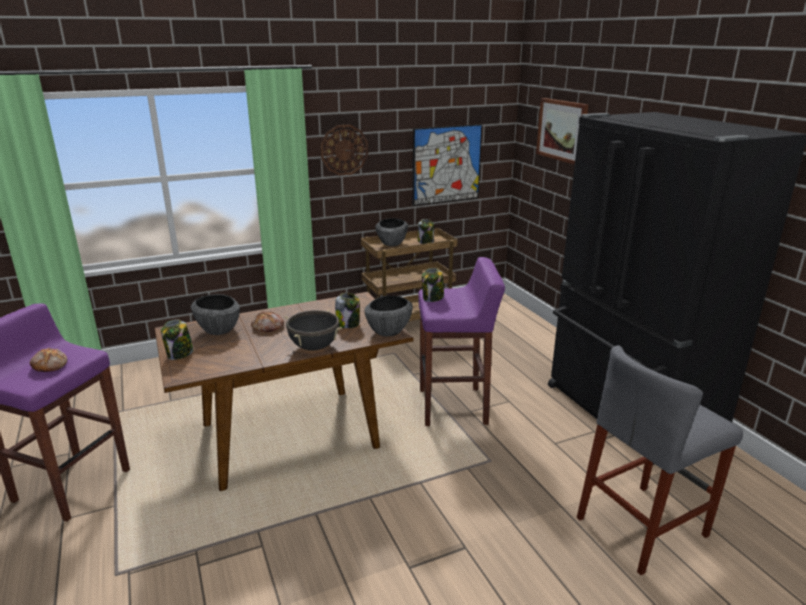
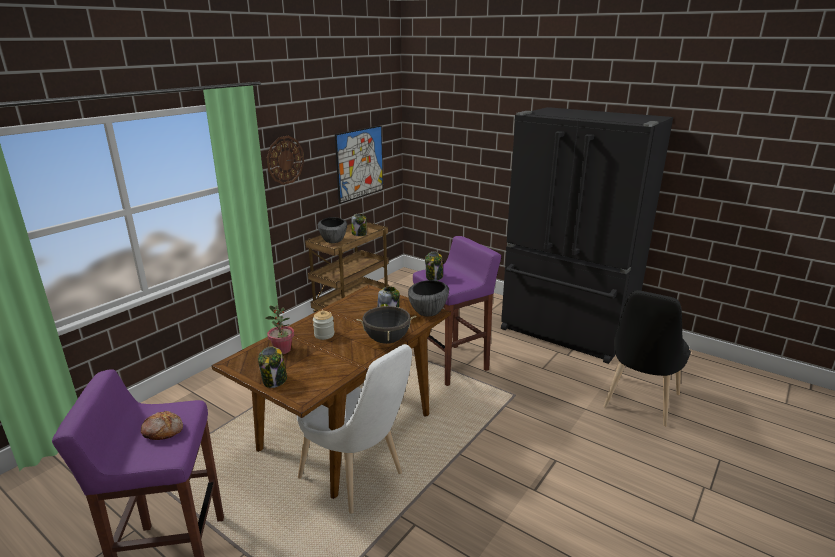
camera: 30 degrees left, 0 degrees up
bowl [191,294,240,335] -> potted plant [265,305,294,354]
bread [251,311,284,333] -> jar [313,310,334,340]
picture [536,98,588,165] -> none
grey stool [577,345,743,575] -> black chair [604,290,691,426]
none -> white chair [297,344,412,514]

